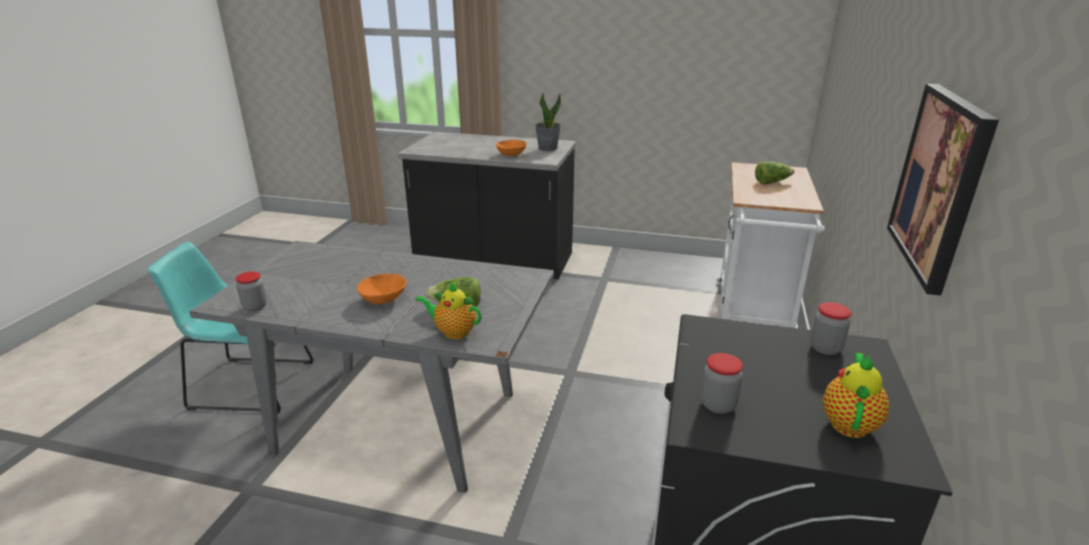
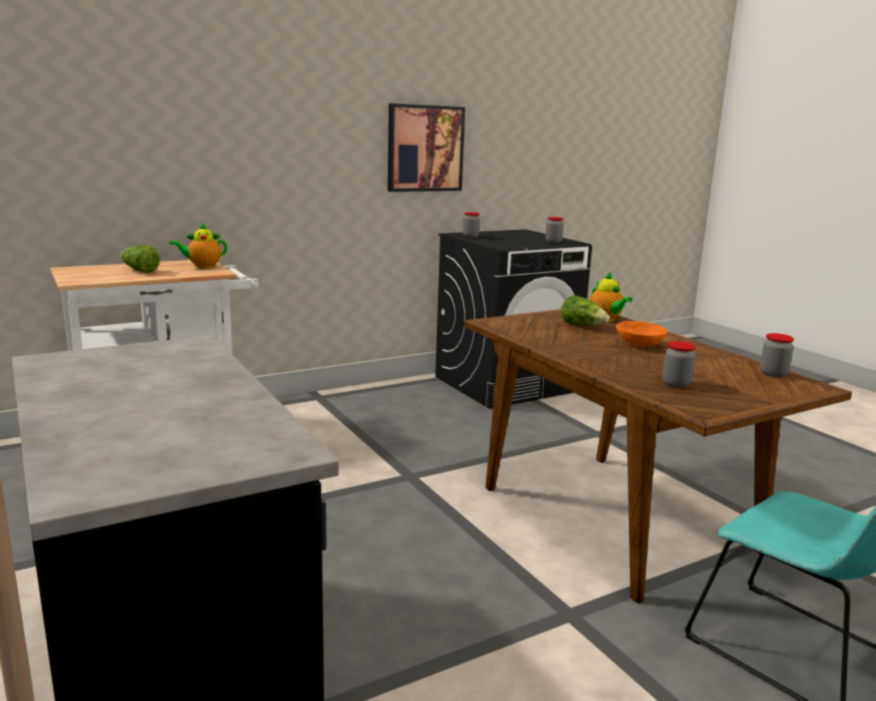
camera: 135 degrees left, 10 degrees down
grey dining table [190,241,554,492] -> brown dining table [463,309,852,603]
orange bowl [496,140,527,156] -> none
potted plant [535,93,561,151] -> none
teapot [823,353,890,438] -> teapot moved to [169,223,227,268]
none -> jar [662,341,696,388]

